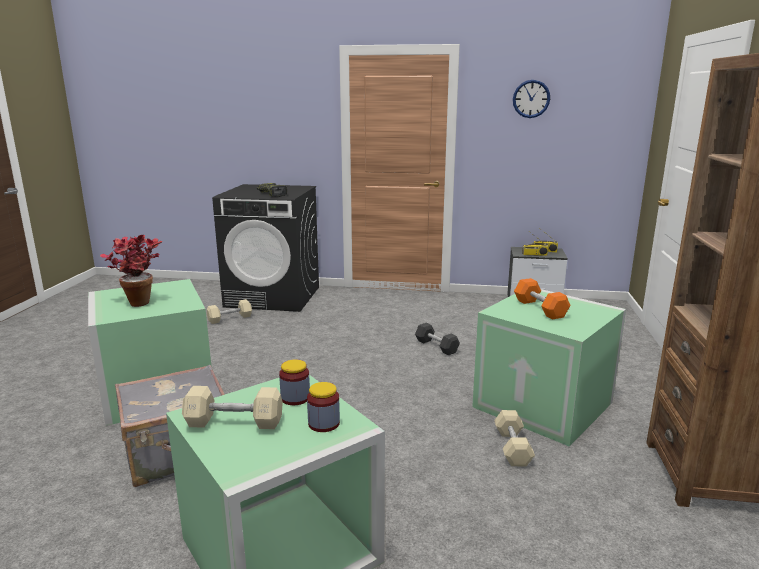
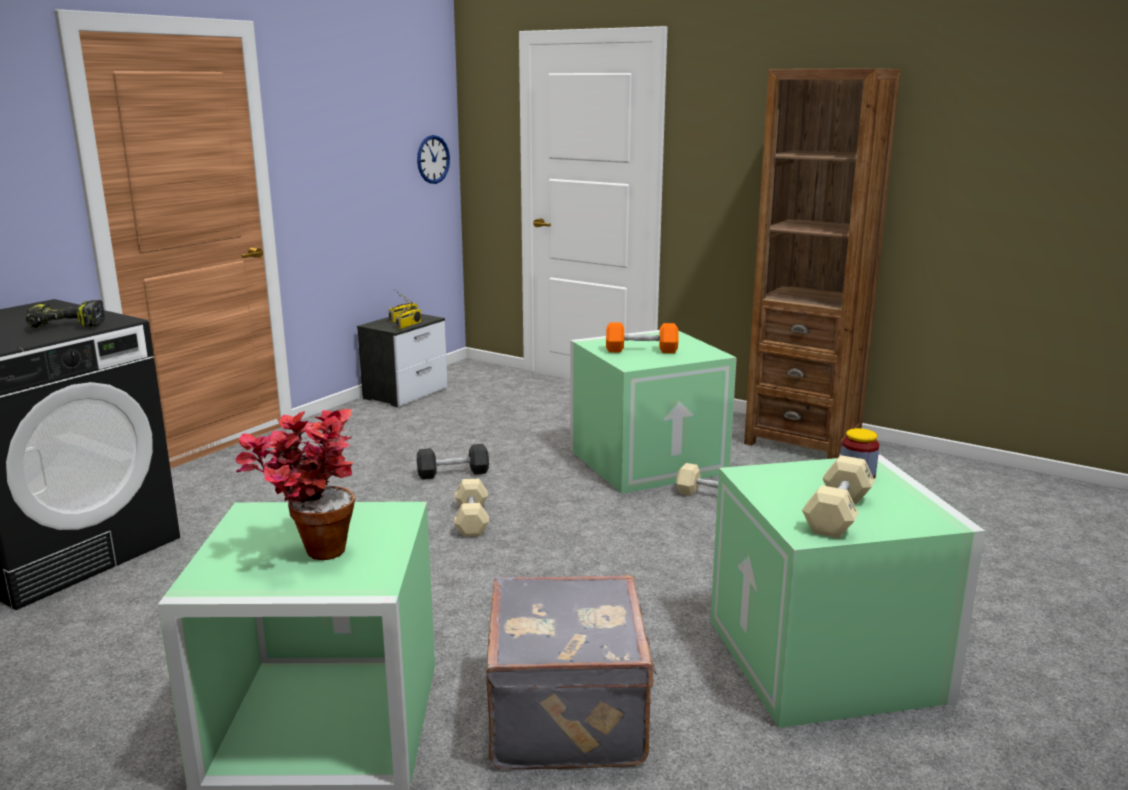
camera: 65 degrees left, 0 degrees up
beige dumbbell [207,299,252,324] -> beige dumbbell moved to [454,479,489,537]
jar [279,359,310,405] -> none
wall clock [513,80,550,118] -> wall clock moved to [417,135,450,184]

